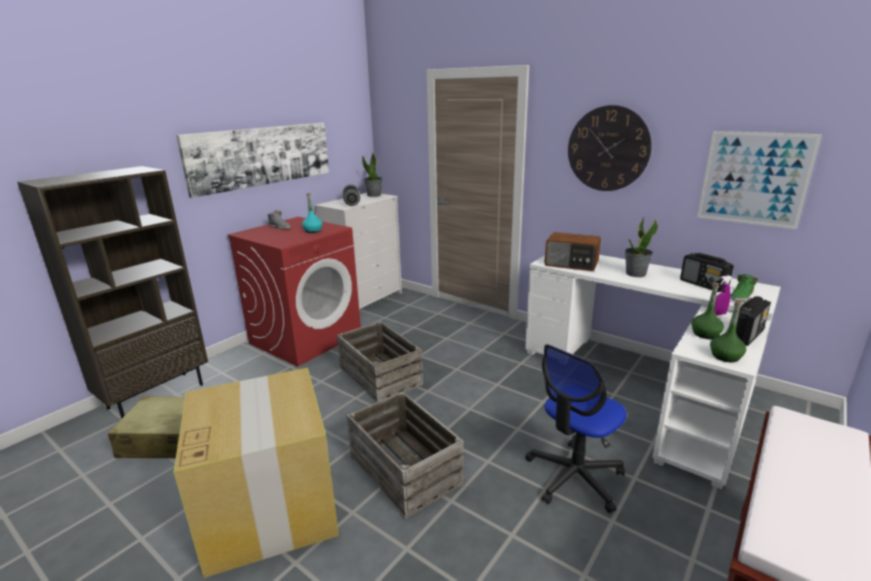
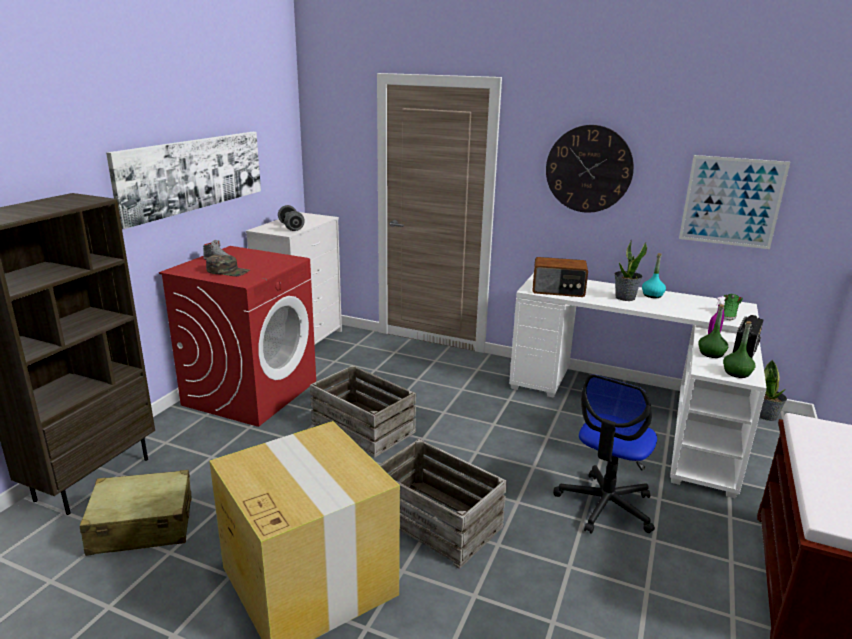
camera: 15 degrees left, 0 degrees up
turquoise bottle [302,193,322,233] -> turquoise bottle moved to [642,253,666,298]
potted plant [362,153,382,197] -> potted plant moved to [759,360,787,421]
radio [680,253,734,292] -> none
none -> green cap [206,254,250,276]

